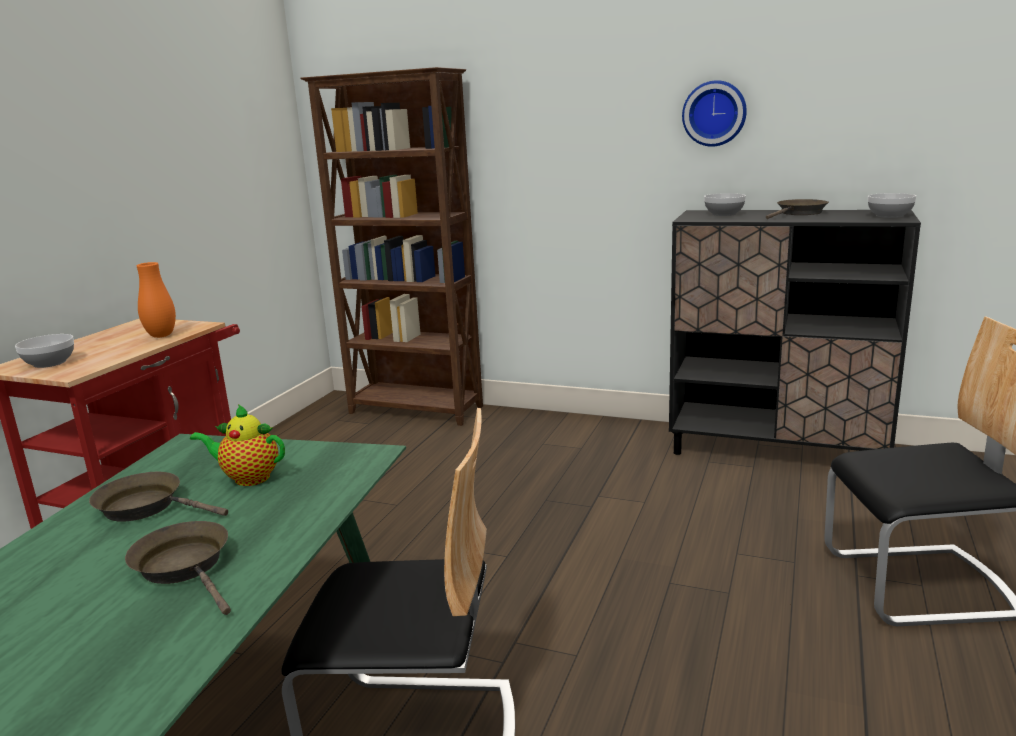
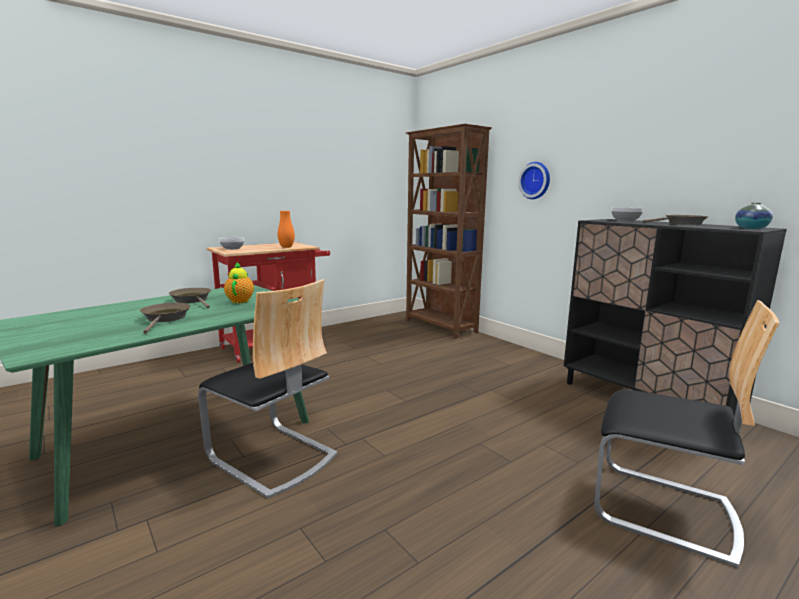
camera: 30 degrees right, 5 degrees down
teapot [190,404,285,486] -> teapot turned 45 degrees clockwise [224,262,254,303]
wall clock [682,80,747,147] -> wall clock moved to [518,162,550,199]
bowl [868,193,916,218] -> vase [735,202,773,229]

